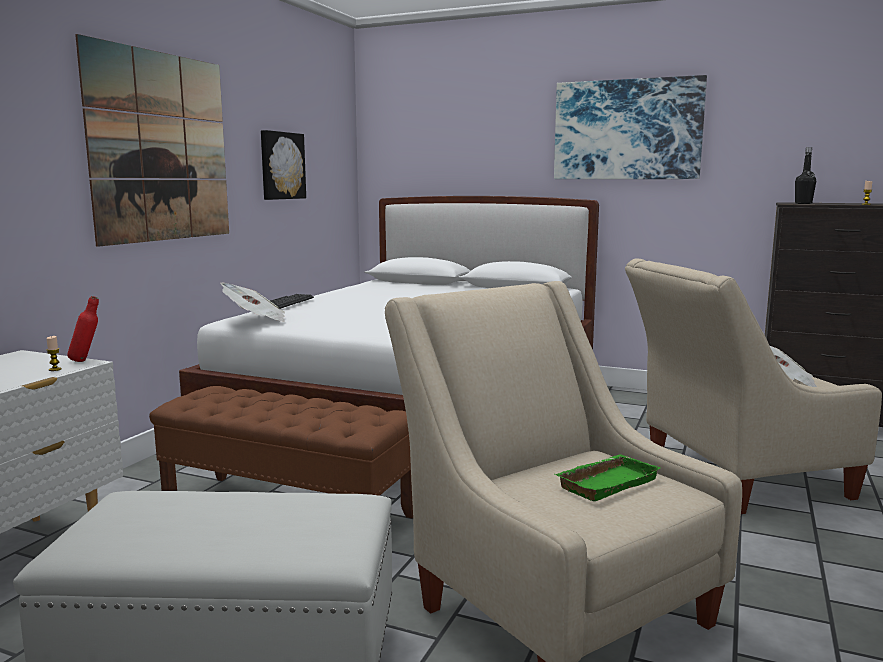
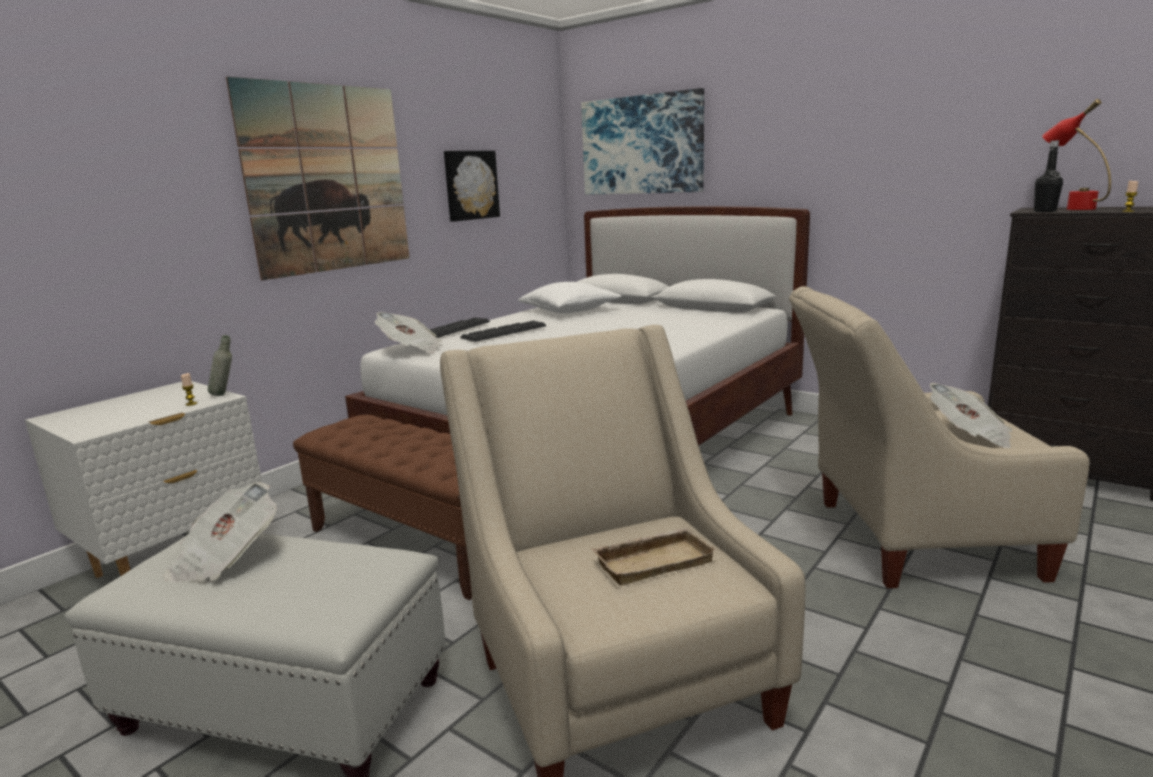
camera: 15 degrees right, 5 degrees up
red bottle [68,296,99,362] -> grey bottle [208,335,232,396]
picture [554,75,707,179] -> picture moved to [581,88,704,195]
green tray [555,454,660,501] -> beige tray [592,528,717,585]
none -> newspaper [164,482,277,582]
none -> keyboard [460,321,546,342]
none -> white pillow [518,282,622,313]
none -> red table lamp [1042,99,1111,210]

